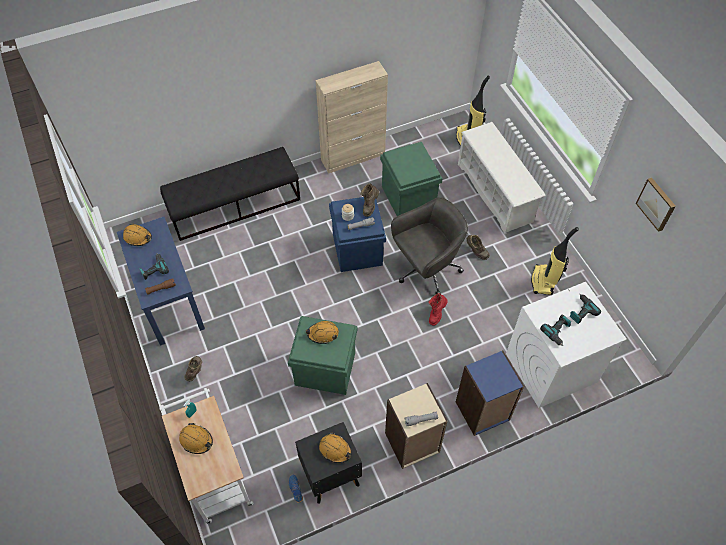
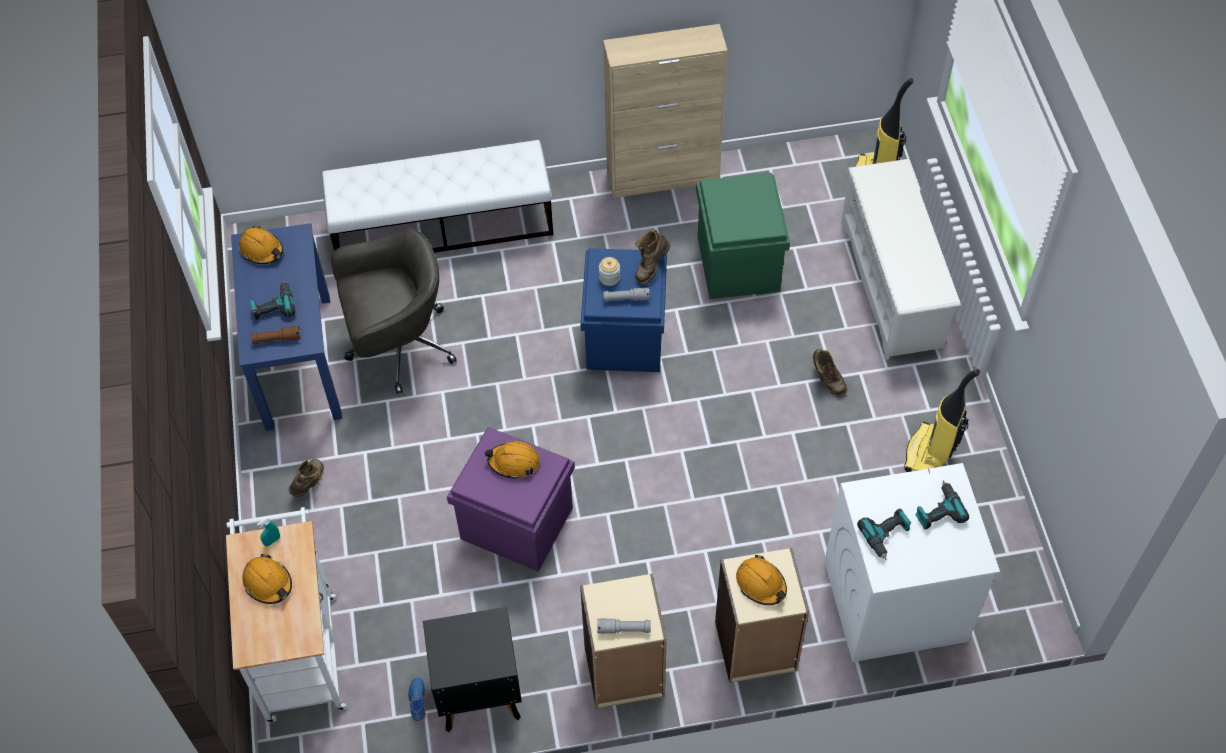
camera: 15 degrees right, 0 degrees up
black bench [160,147,300,241] -> white bench [322,140,553,253]
green storage box [288,316,357,395] -> purple storage box [447,427,575,572]
orange hard hat [319,433,352,463] -> orange hard hat moved to [736,555,787,605]
grey office chair [391,197,468,294] -> grey office chair moved to [331,228,457,394]
red boot [428,293,448,325] -> none
blue bookcase [456,350,524,436] -> beige bookcase [715,548,809,683]
picture [636,177,676,232] -> none

